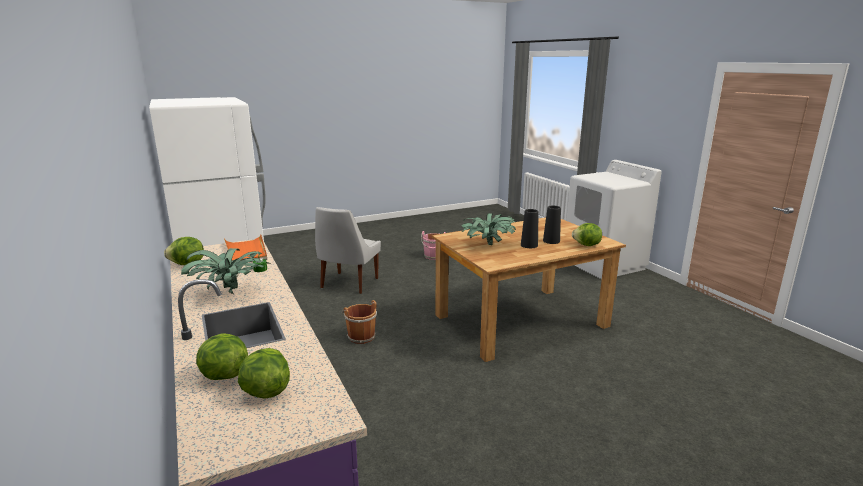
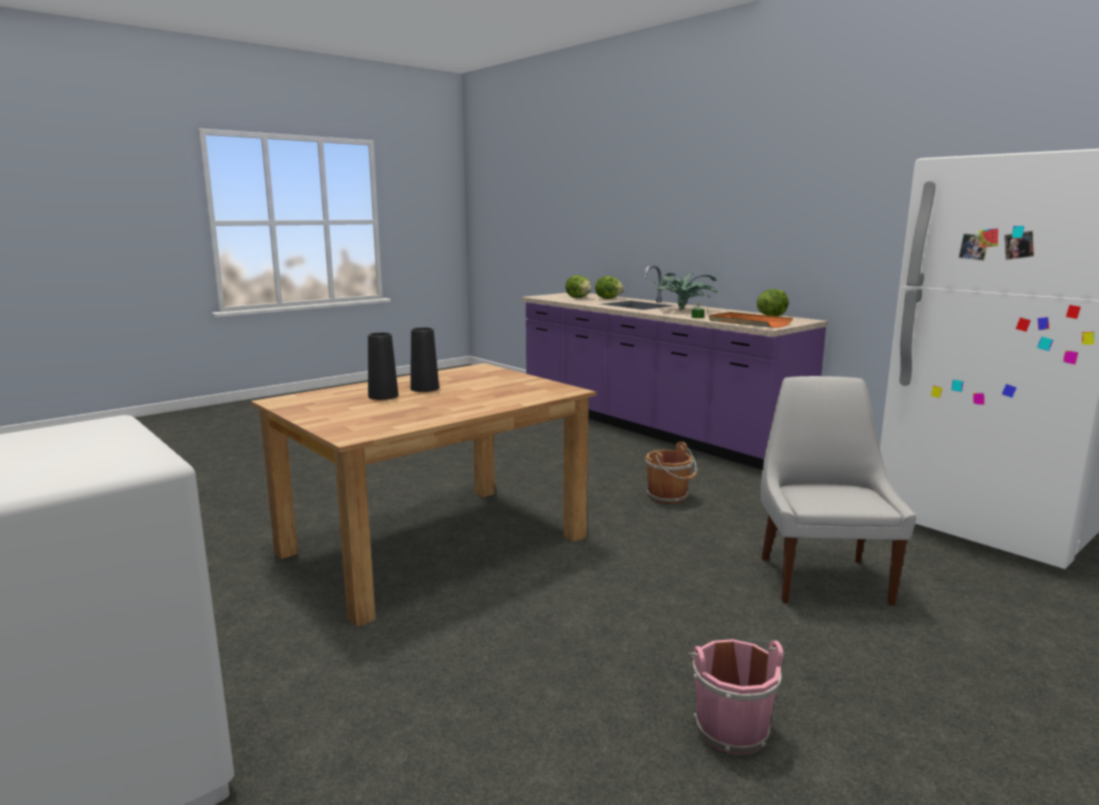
camera: 165 degrees right, 5 degrees down
potted plant [461,213,516,245] -> none
lettuce [572,223,602,246] -> none

